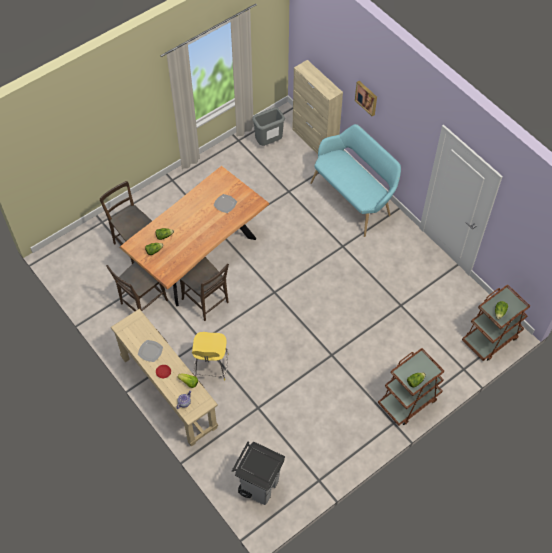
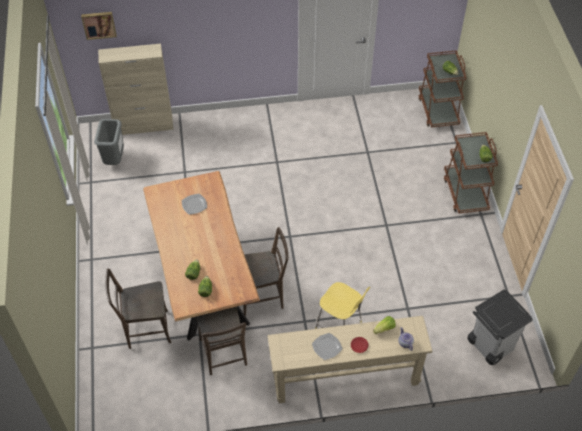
camera: 60 degrees left, 5 degrees down
turquoise bench [310,124,401,237] -> none
picture [355,81,377,117] -> picture moved to [81,12,117,40]

